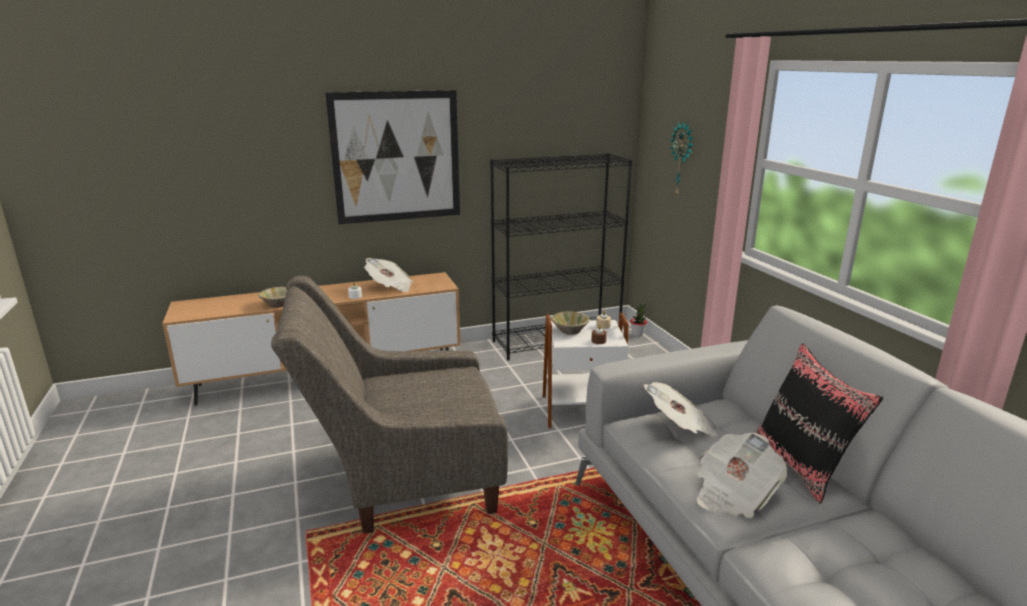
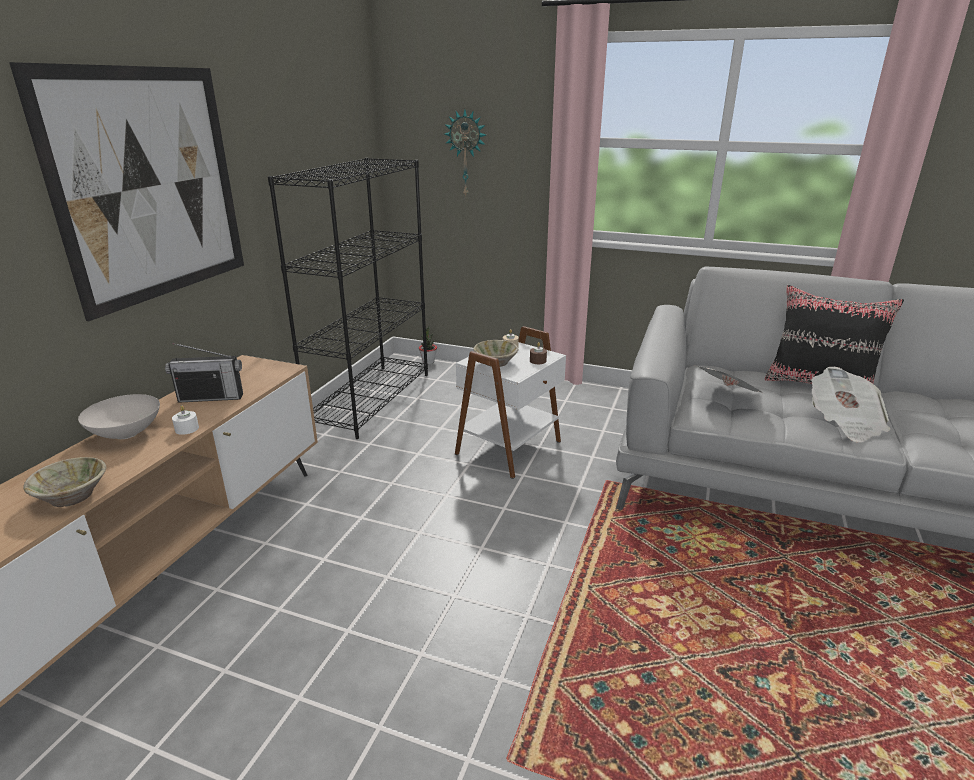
camera: 50 degrees left, 5 degrees up
grey armchair [271,276,508,534] -> none
newspaper [364,258,413,292] -> radio [165,343,243,403]
none -> white bowl [78,394,160,439]

